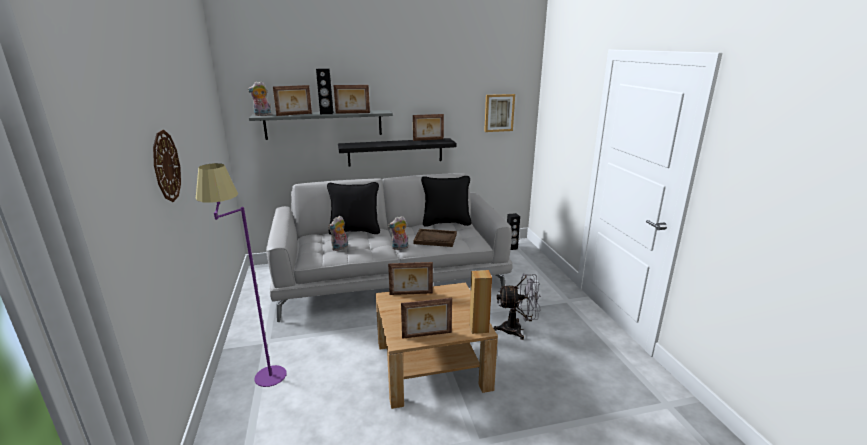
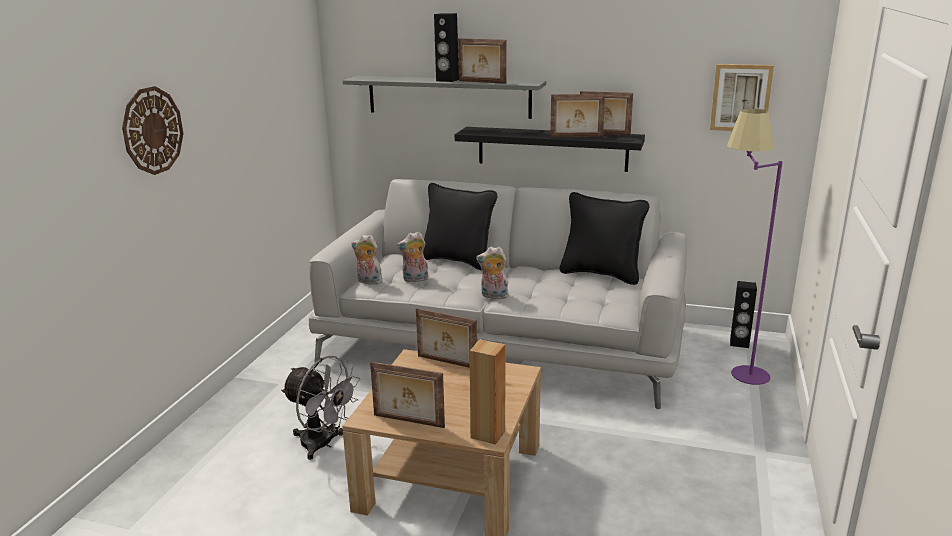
camera: 30 degrees right, 0 degrees up
purple floor lamp [196,163,287,387] -> purple floor lamp moved to [727,109,782,385]
plush toy [248,81,274,116] -> plush toy moved to [351,234,383,285]
picture frame [273,85,312,116] -> picture frame moved to [550,94,605,137]
brown tray [413,229,457,247] -> none
grey fan [493,273,541,340] -> grey fan moved to [281,355,360,460]

